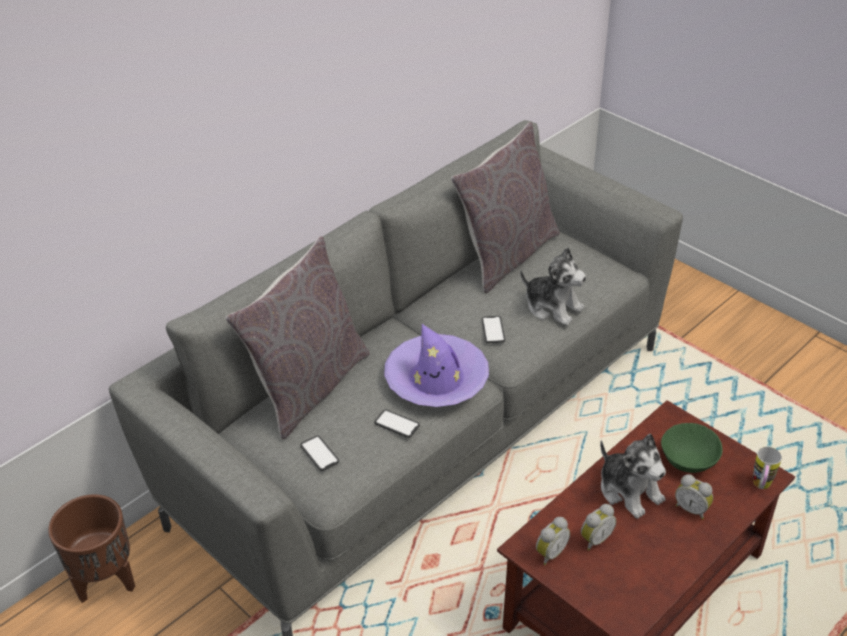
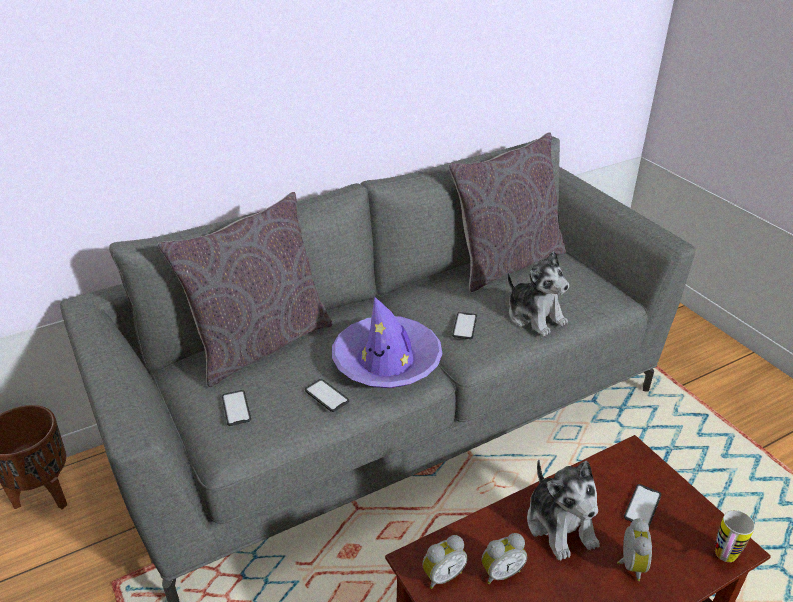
camera: 15 degrees right, 5 degrees down
green bowl [661,423,723,473] -> phone [624,484,661,527]
alarm clock [675,474,713,520] -> alarm clock turned 135 degrees counterclockwise [617,518,652,581]

